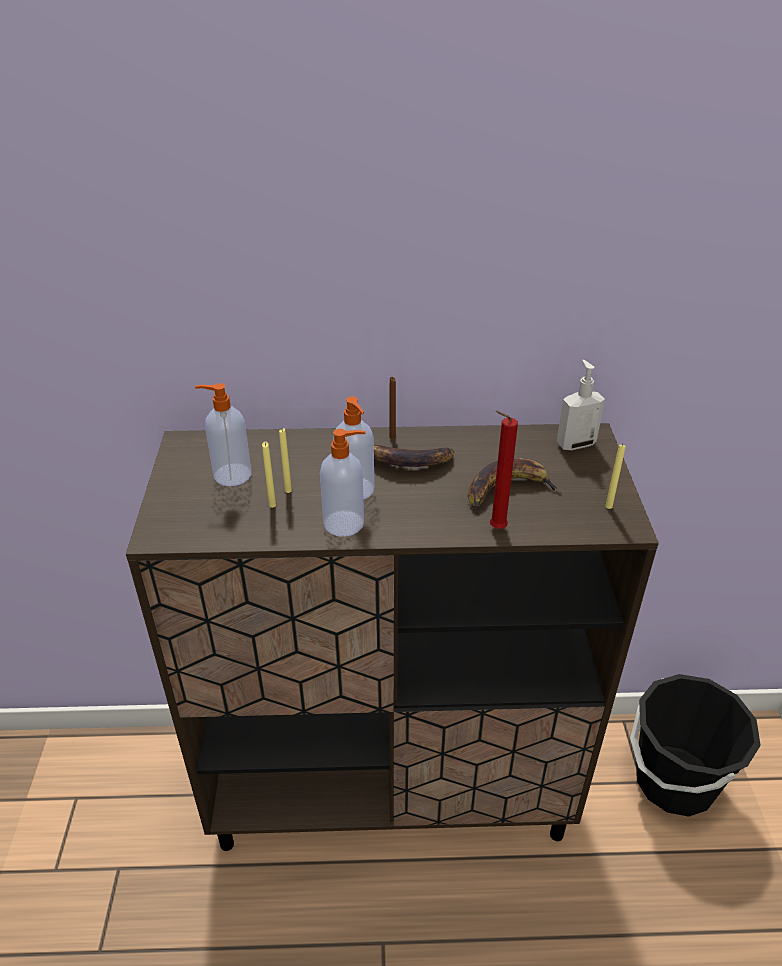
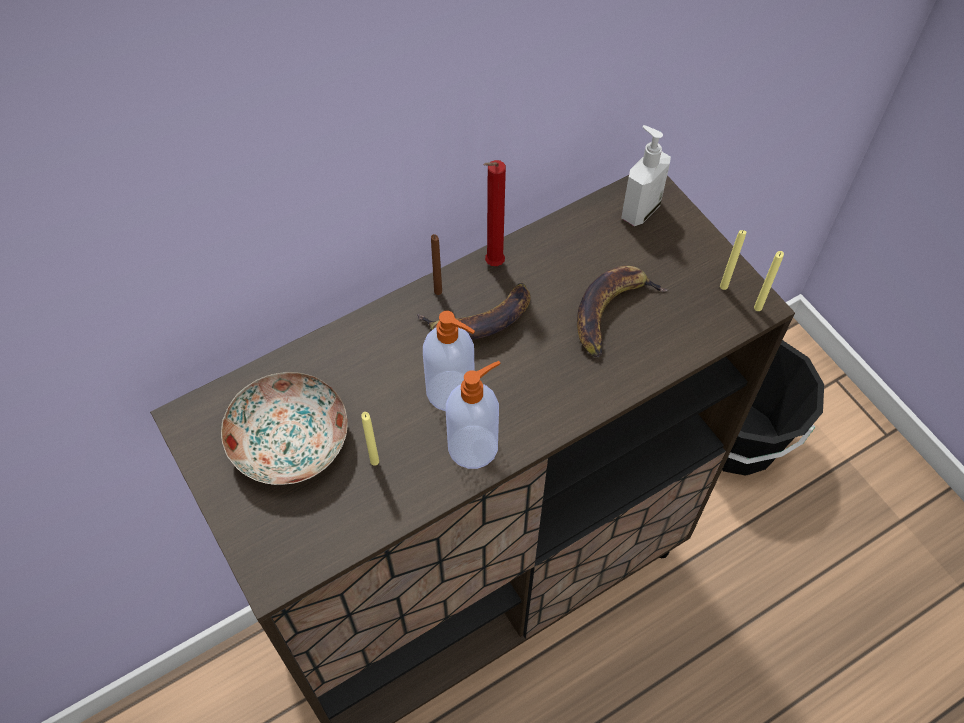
camera: 30 degrees left, 20 degrees up
soap dispenser [195,383,252,486] -> plate [221,372,347,485]
yellow candle [279,428,292,493] -> yellow candle moved to [754,251,784,311]
red candle [490,411,518,529] -> red candle moved to [483,160,506,266]

